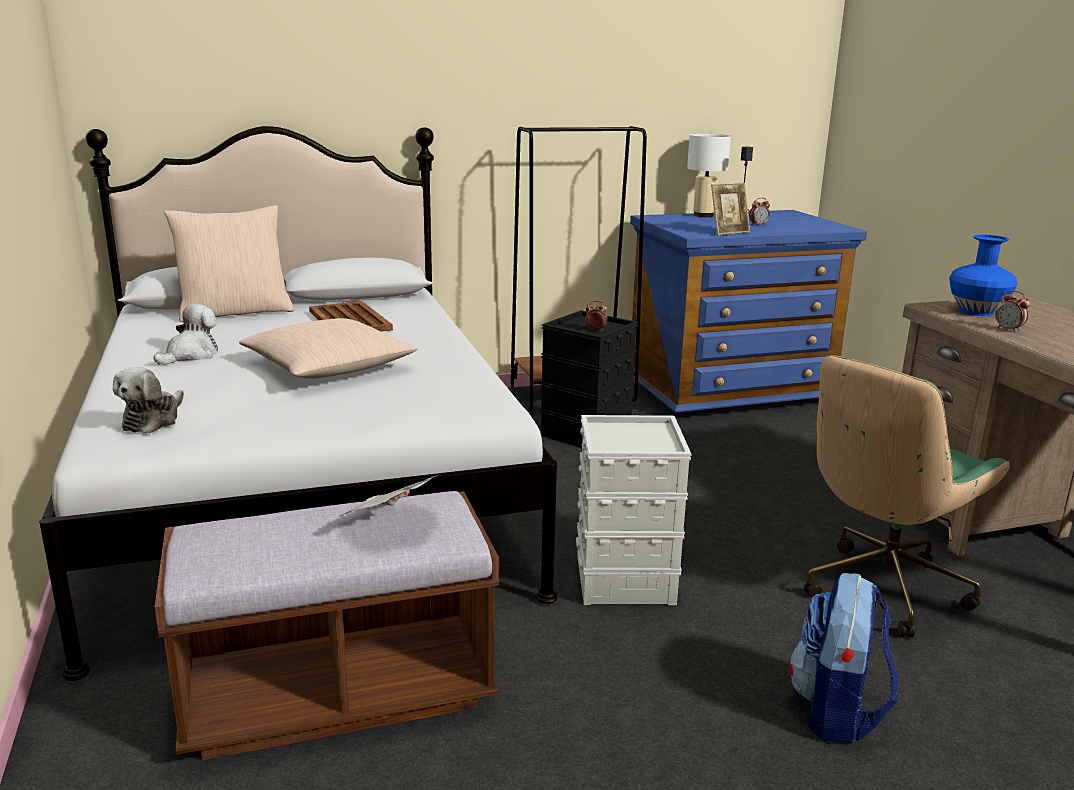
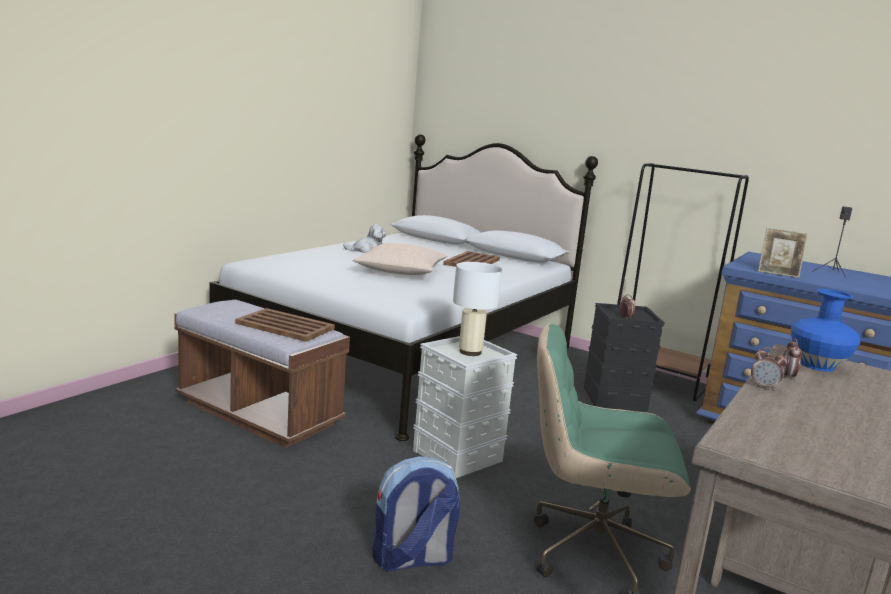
camera: 50 degrees right, 5 degrees down
plush toy [113,367,184,433] -> none
beige pillow [164,205,294,322] -> none
newspaper [337,474,441,517] -> brown tray [235,308,335,342]
white table lamp [687,134,731,217] -> white table lamp moved to [453,262,502,356]
alarm clock [749,198,770,226] -> alarm clock moved to [751,347,787,391]

